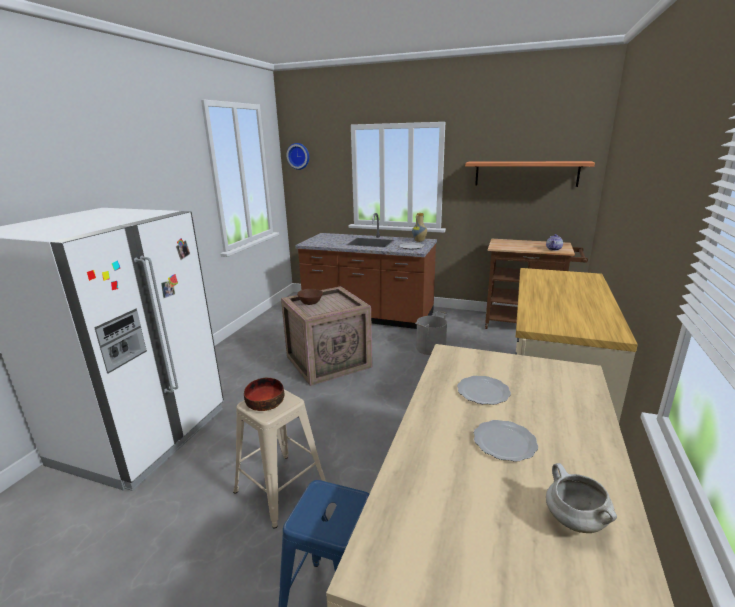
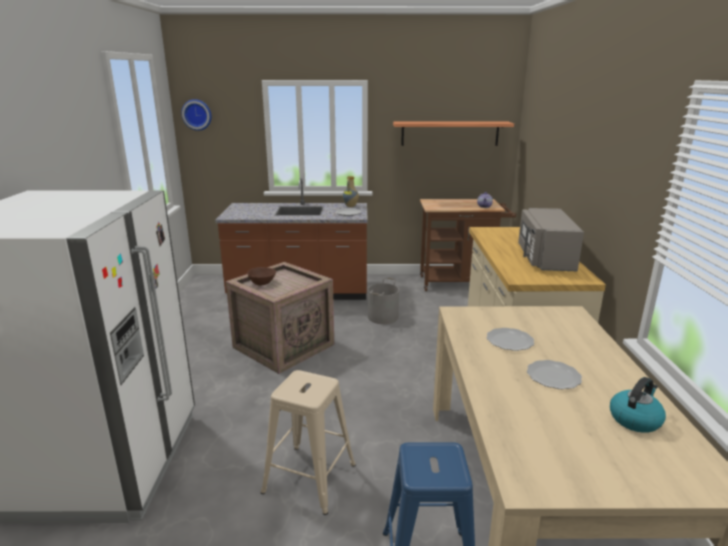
camera: 20 degrees left, 0 degrees up
bowl [244,378,284,411] -> none
white cooking pot [546,463,617,533] -> kettle [610,377,666,433]
none -> grey microwave [518,208,584,271]

